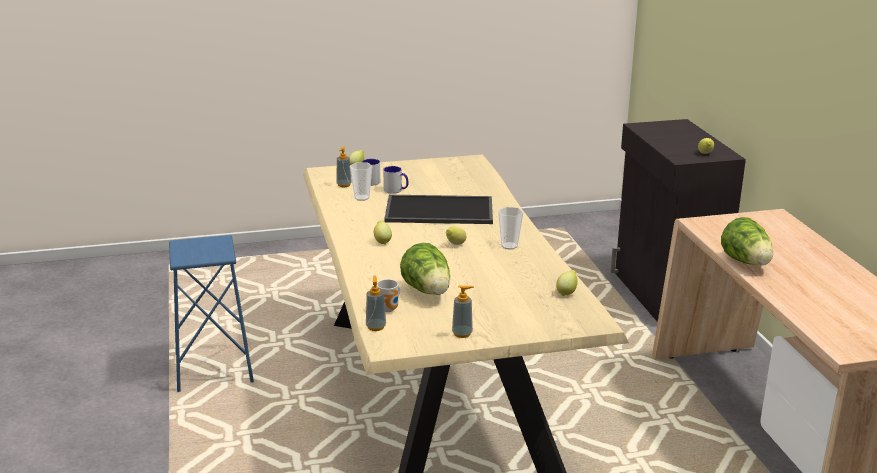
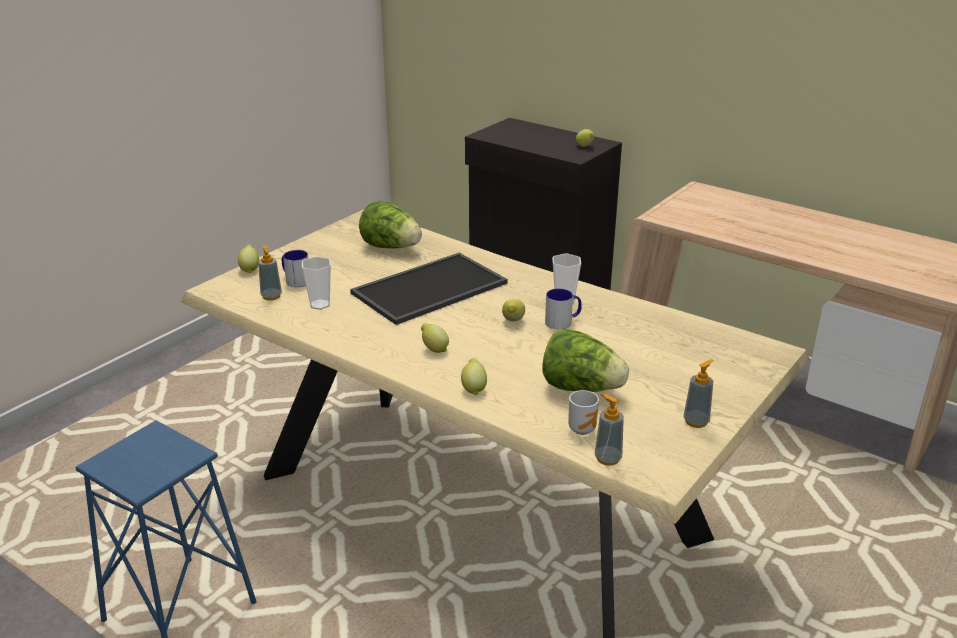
camera: 40 degrees left, 5 degrees up
mug [383,166,408,194] -> mug moved to [545,289,582,329]
lemon [556,270,578,296] -> lemon moved to [461,358,487,395]
lettuce [721,217,773,265] -> lettuce moved to [359,201,422,248]

